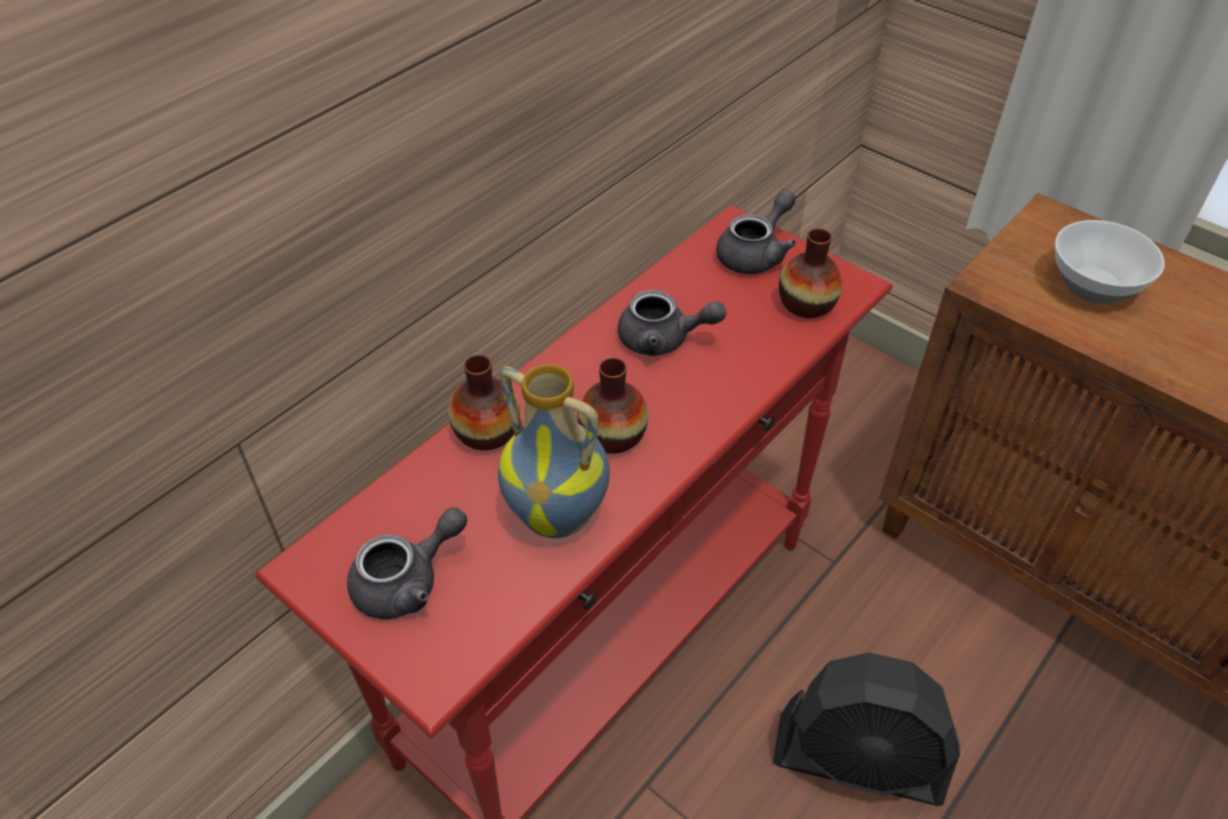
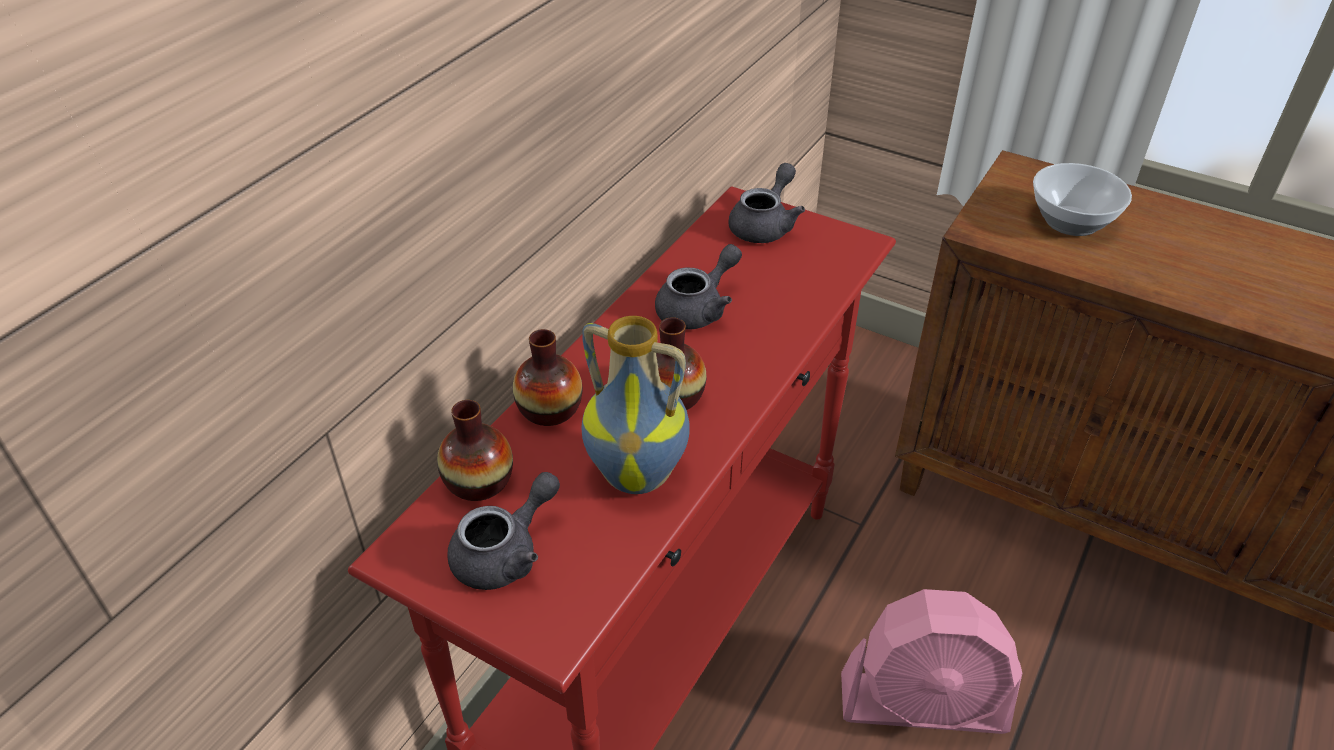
camera: 10 degrees left, 5 degrees down
grey teapot [618,290,726,356] -> grey teapot turned 45 degrees counterclockwise [655,244,742,330]
black fan [773,652,960,806] -> pink fan [841,589,1022,734]
vase [779,228,843,318] -> vase moved to [437,400,513,501]

